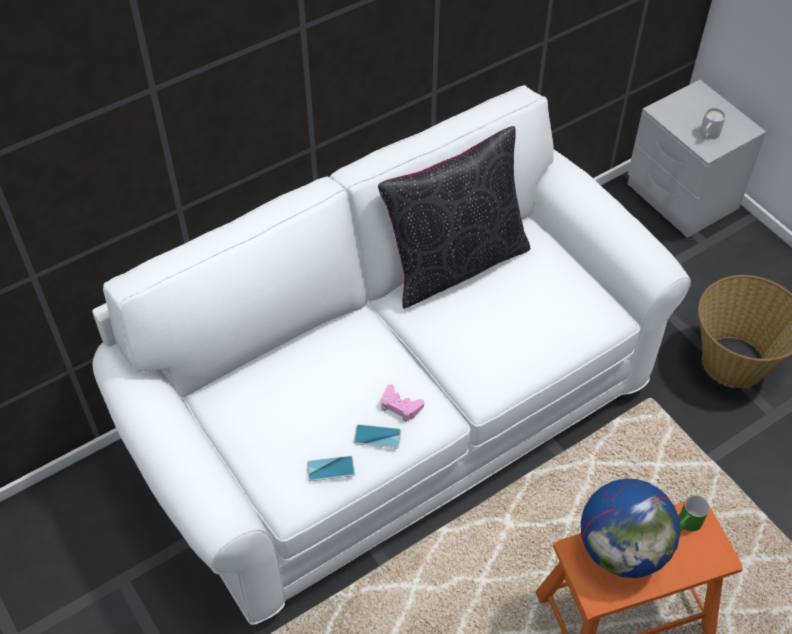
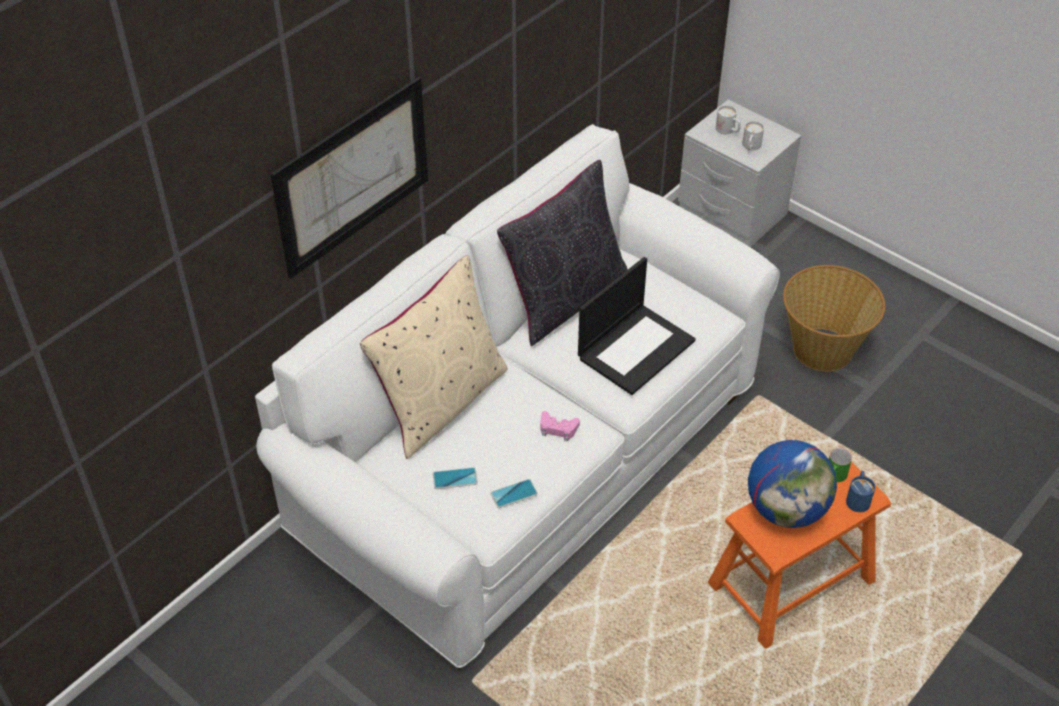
camera: 15 degrees left, 5 degrees down
phone [354,424,401,448] -> phone moved to [433,467,478,489]
none -> picture [271,77,428,279]
none -> beige pillow [360,255,508,459]
none -> laptop [578,257,696,395]
none -> white mug [716,105,741,134]
none -> blue mug [846,471,875,512]

